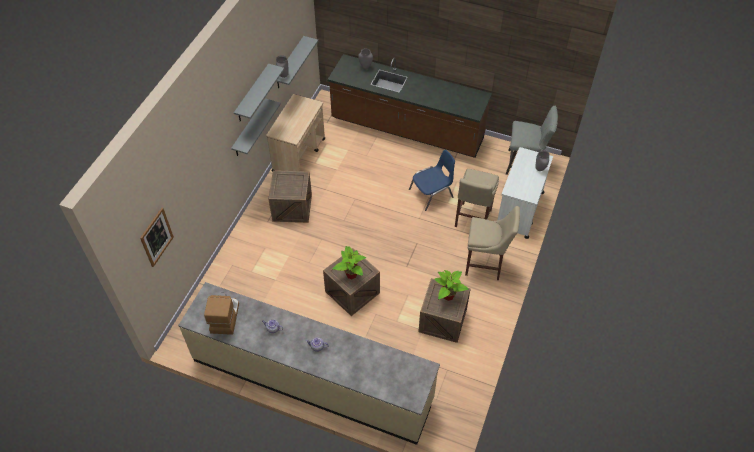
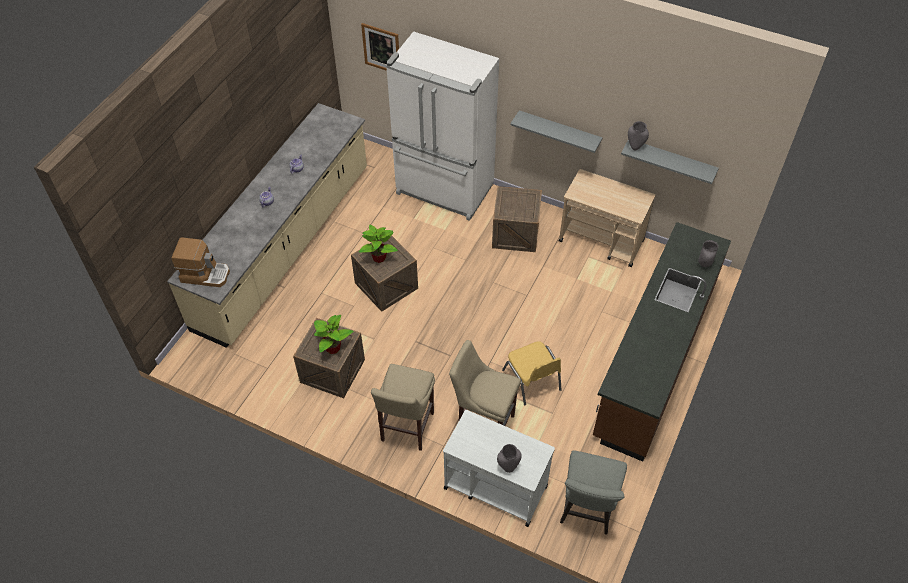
camera: 95 degrees right, 0 degrees up
coffee machine [204,293,239,335] -> coffee machine moved to [172,238,230,287]
grey shelf [234,64,284,121] -> none
blue chair [409,150,455,211] -> yellow chair [502,341,562,405]
none -> white fridge [386,31,499,221]

